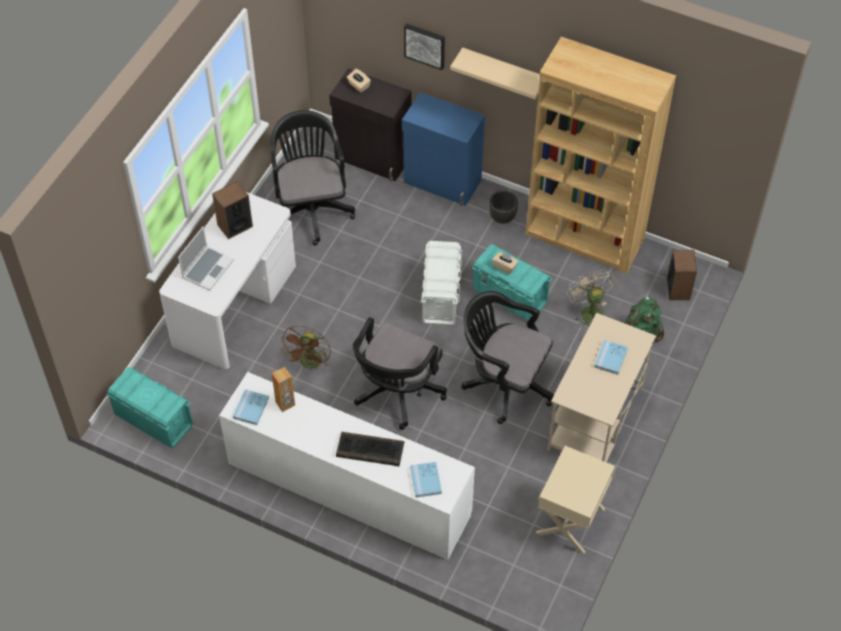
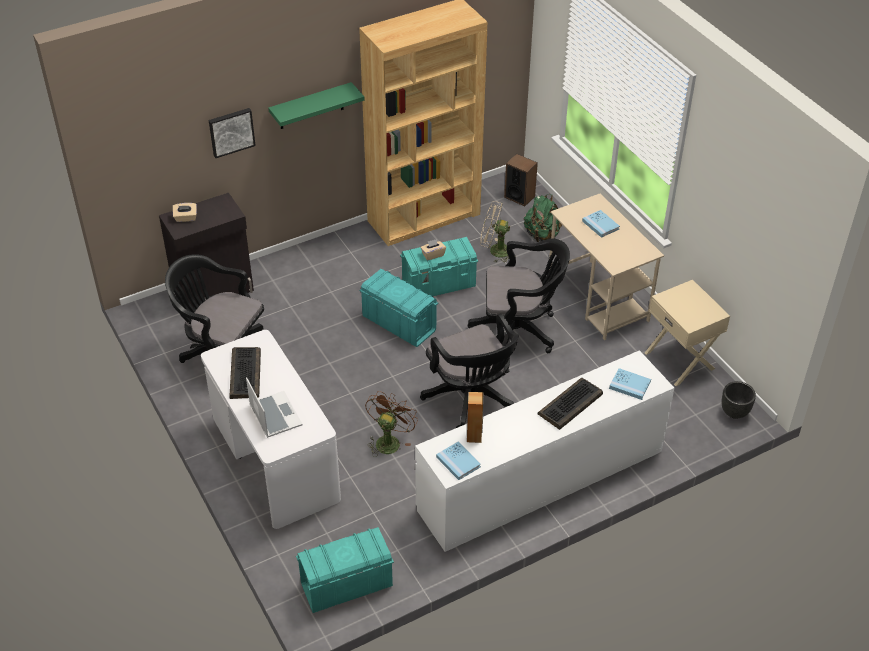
camera: 55 degrees left, 10 degrees down
speaker [212,181,253,239] -> keyboard [229,347,261,399]
brown fan [281,326,331,369] -> brown fan turned 120 degrees counterclockwise [365,391,418,457]
blue cabinet [402,92,485,206] -> none
white storage box [421,241,462,325] -> turquoise storage box [359,269,438,347]
beige shelf [450,47,540,99] -> green shelf [268,82,364,129]
black office chair [461,291,554,424] -> black office chair turned 150 degrees counterclockwise [468,238,570,353]
black planter [489,191,518,224] -> black planter moved to [722,381,756,419]

